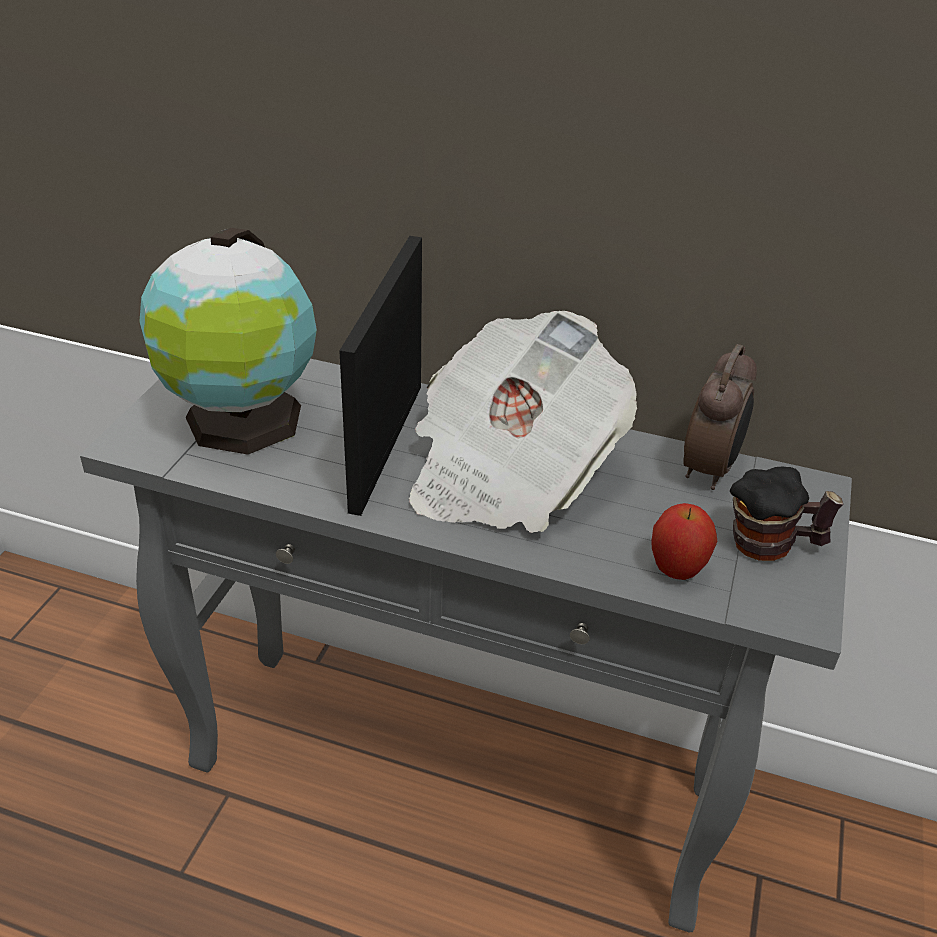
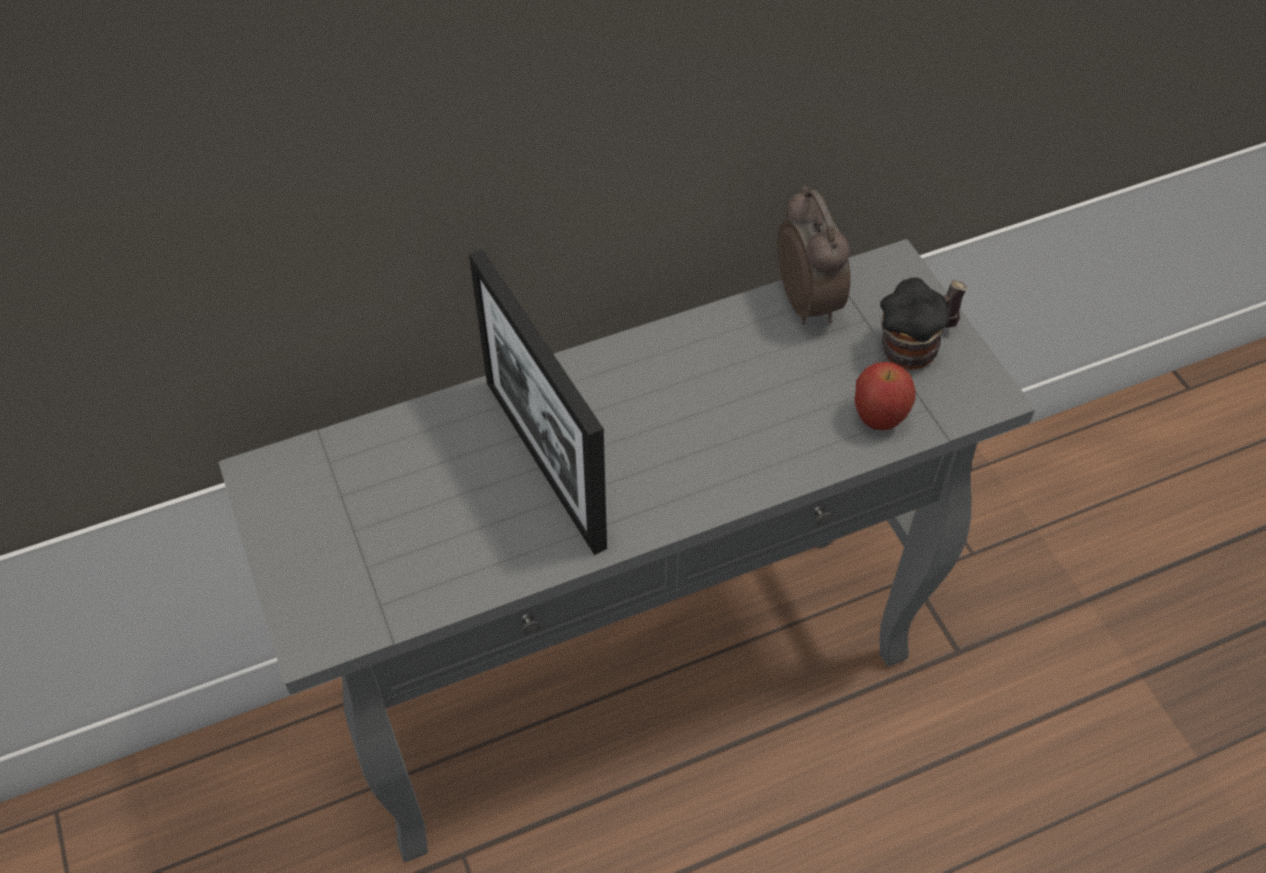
camera: 40 degrees left, 15 degrees up
globe [139,228,317,455] -> none
newspaper [409,311,637,533] -> none

